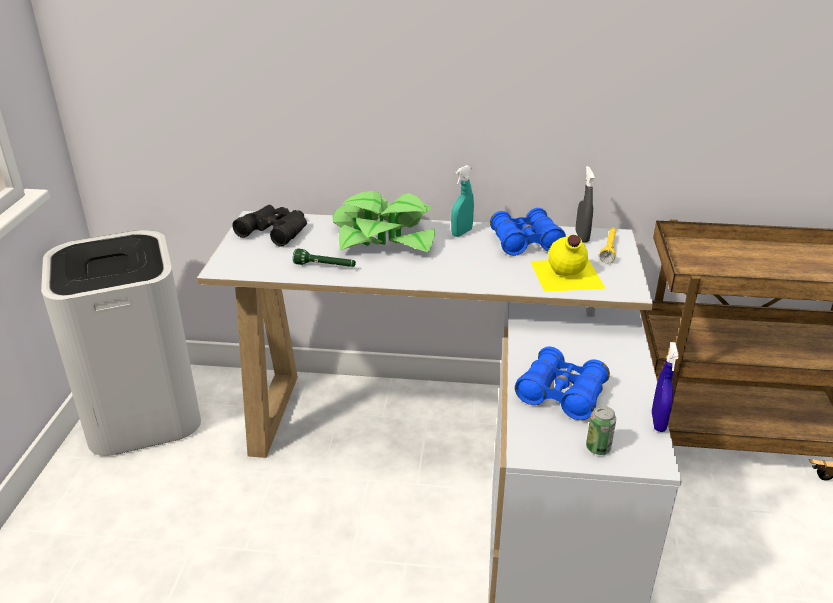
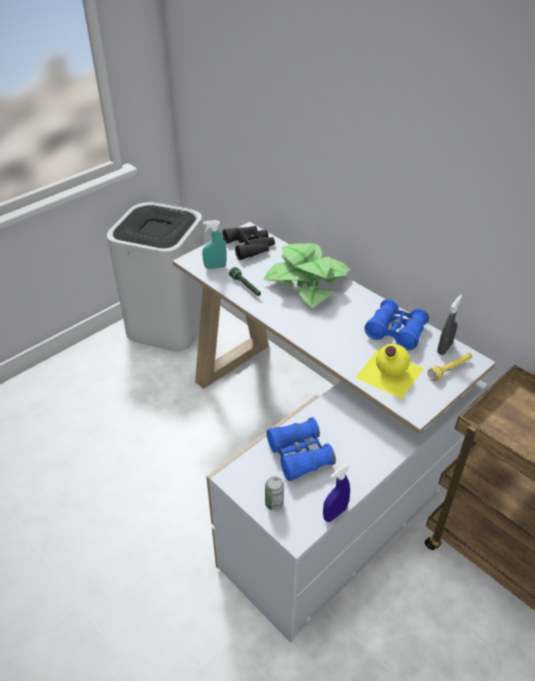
camera: 40 degrees right, 10 degrees up
turquoise spray bottle [451,165,474,237] -> turquoise spray bottle moved to [202,220,227,269]

